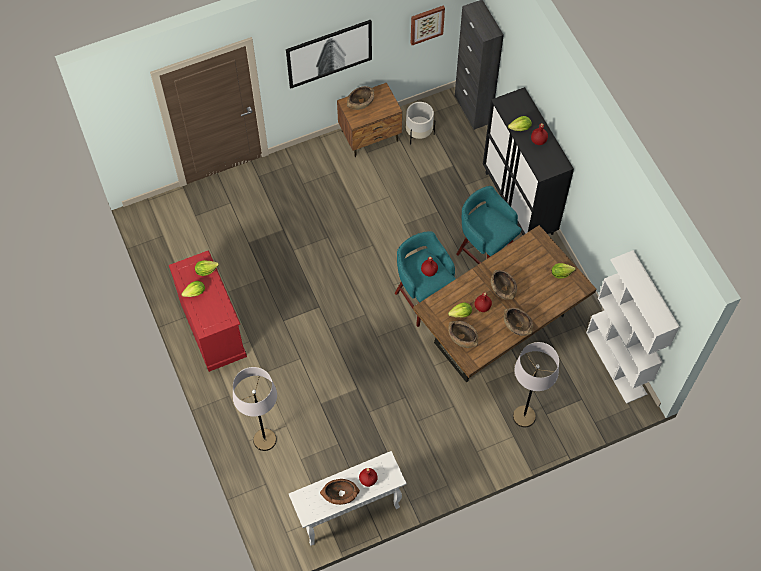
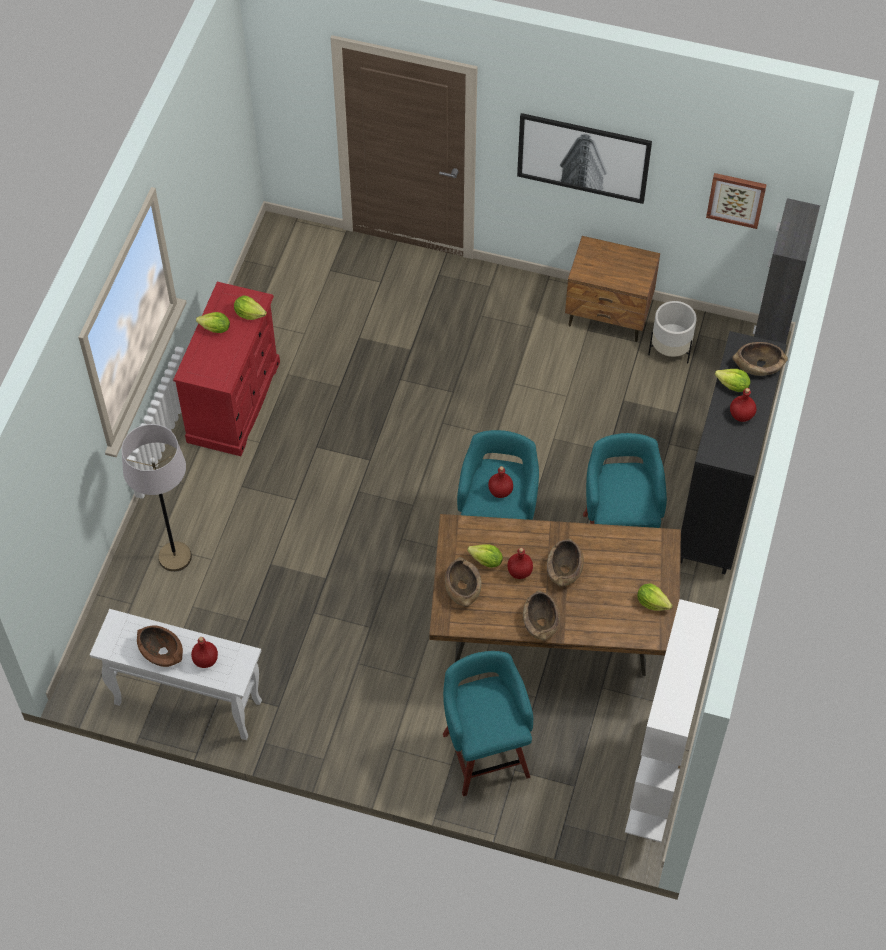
camera: 40 degrees right, 5 degrees down
brown bowl [347,86,374,110] -> brown bowl moved to [732,342,788,376]
grey floor lamp [513,342,559,428] -> turquoise stool [443,651,533,796]

